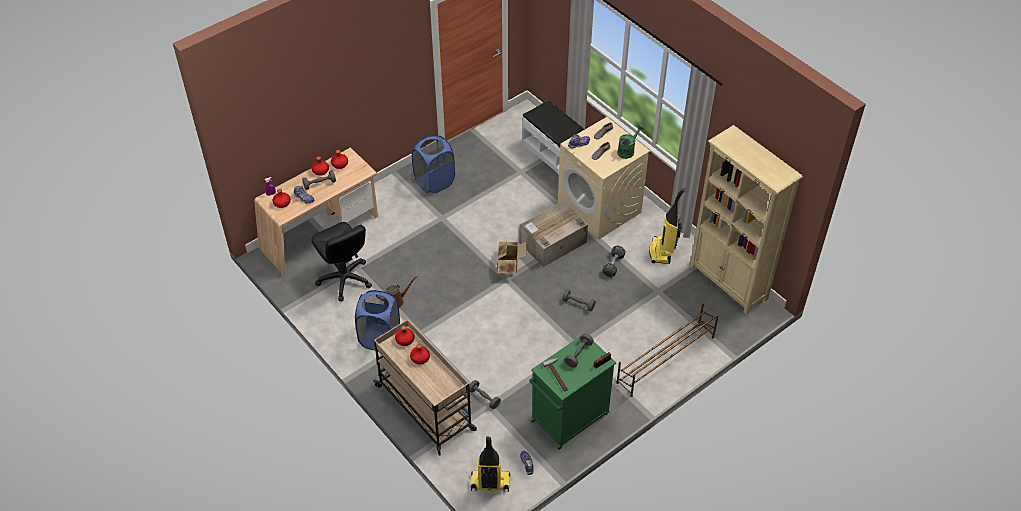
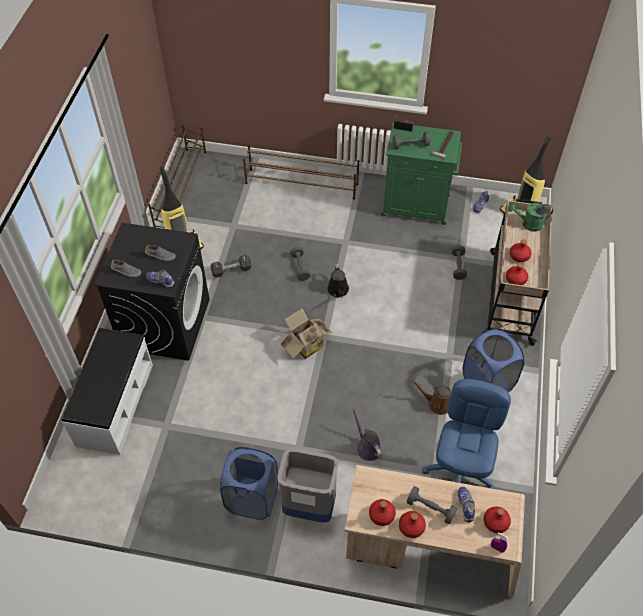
camera: 130 degrees left, 5 degrees up
black office chair [311,222,372,301] -> blue office chair [422,379,511,489]
cardboard box [519,201,588,267] -> none
beige washing machine [558,117,650,240] -> black washing machine [94,223,210,361]
green watering can [617,124,644,159] -> green watering can moved to [508,203,553,231]
beige bookcase [689,125,803,315] -> brown shoe rack [148,125,206,228]
none -> grey trash can [277,448,339,522]
none -> black watering can [327,264,349,298]
none -> purple watering can [352,407,382,461]

